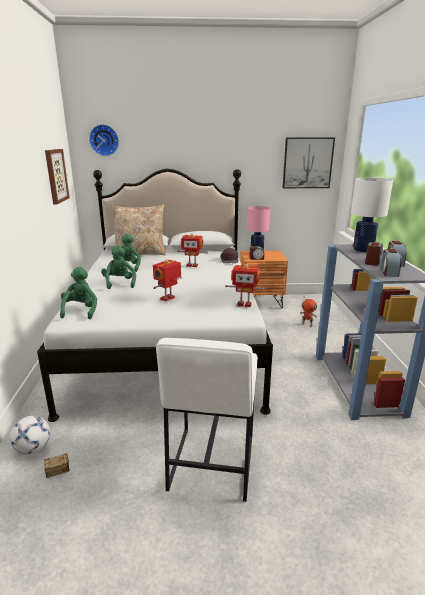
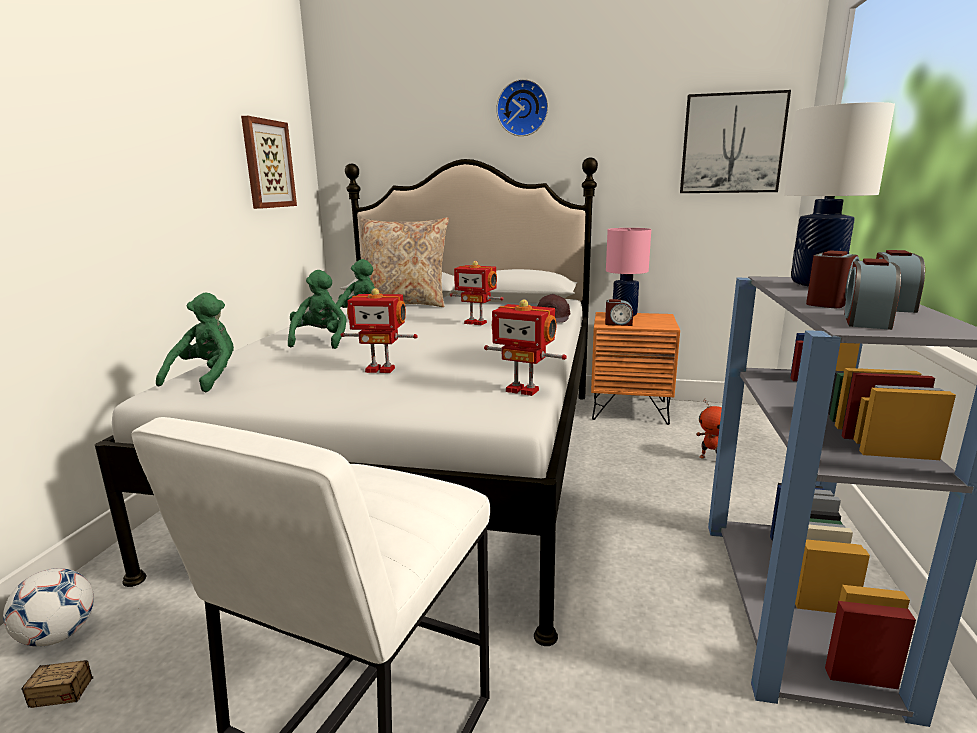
camera: 15 degrees right, 5 degrees down
wall clock [89,124,119,156] -> wall clock moved to [496,79,548,136]
toy robot [153,259,182,301] -> toy robot turned 135 degrees counterclockwise [341,288,418,373]

